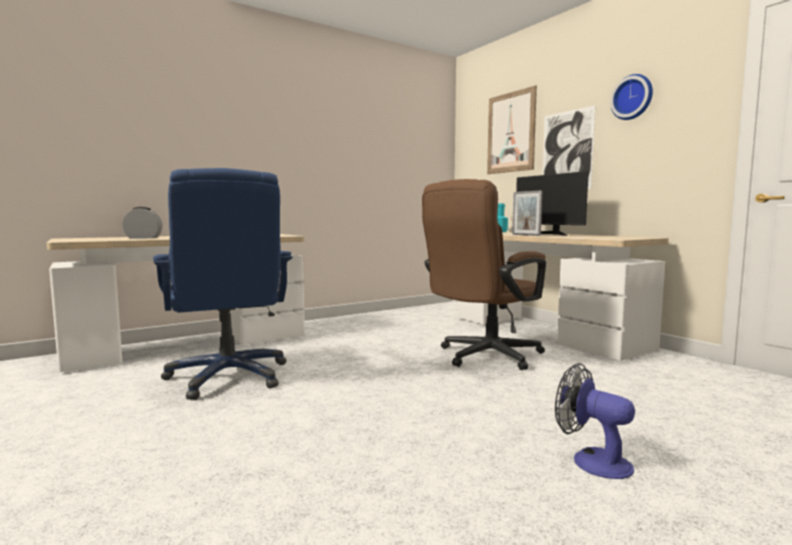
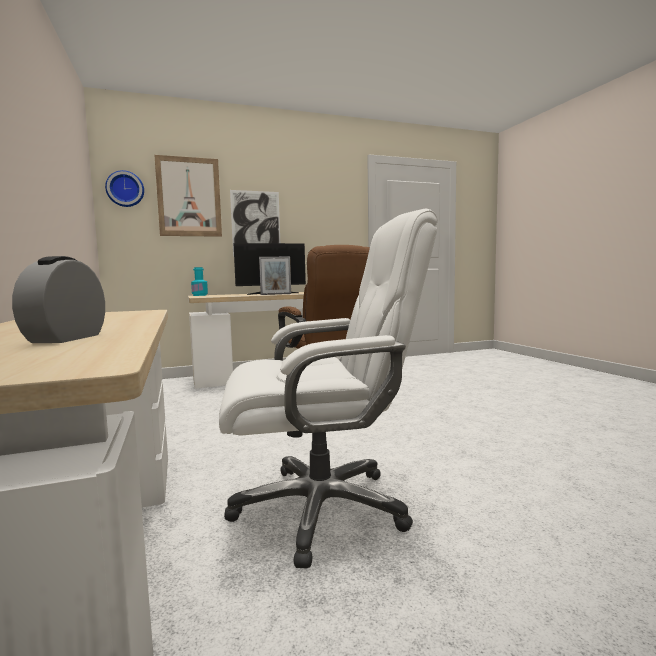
camera: 75 degrees left, 0 degrees up
blue office chair [153,168,293,400] -> white office chair [219,209,438,569]
fan [555,363,635,479] -> none
wall clock [610,74,653,120] -> wall clock moved to [105,170,144,207]

